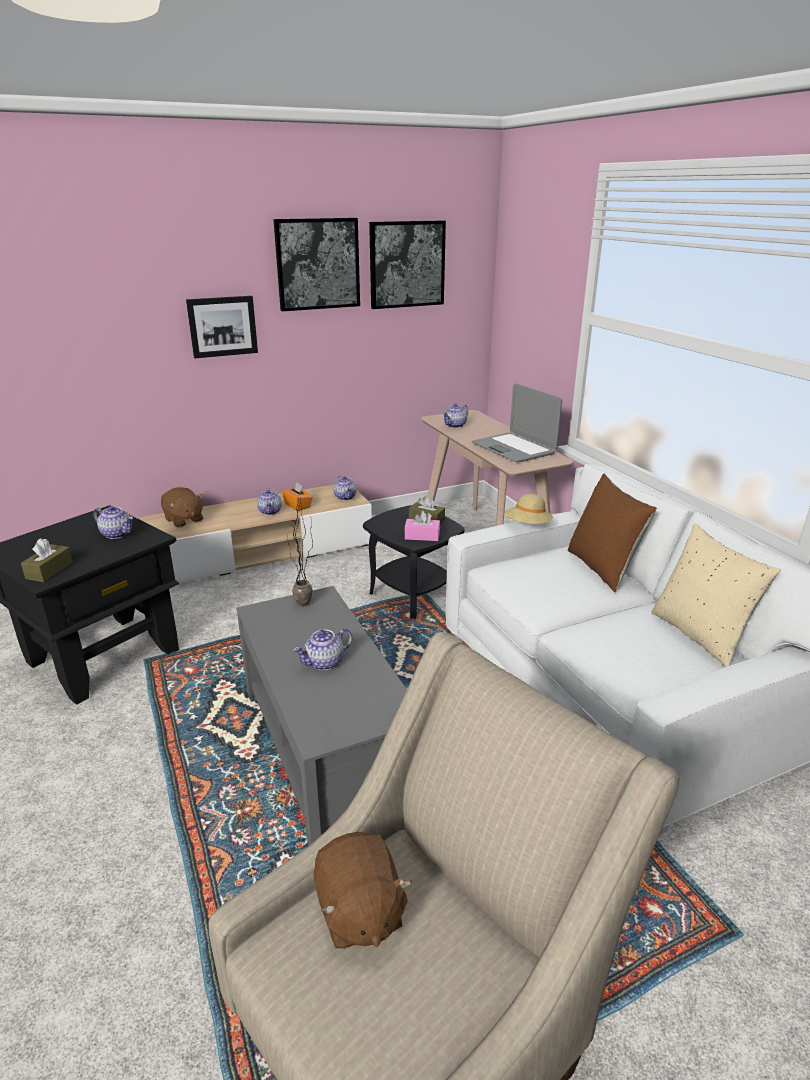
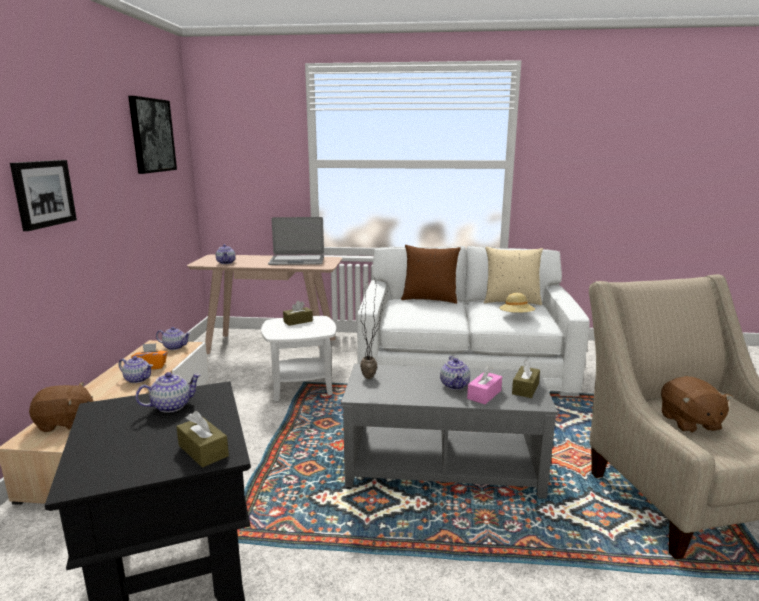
camera: 60 degrees left, 10 degrees down
picture [273,218,360,311] -> none
brown plush toy [314,832,412,949] -> brown plush toy turned 75 degrees clockwise [661,376,733,433]
black side table [363,505,465,619] -> white side table [261,316,336,401]
pink tissue box [404,511,440,541] -> pink tissue box moved to [467,366,502,404]
beige hat [505,494,553,524] -> beige hat moved to [499,293,535,313]
none -> brown tissue box [512,359,540,398]

